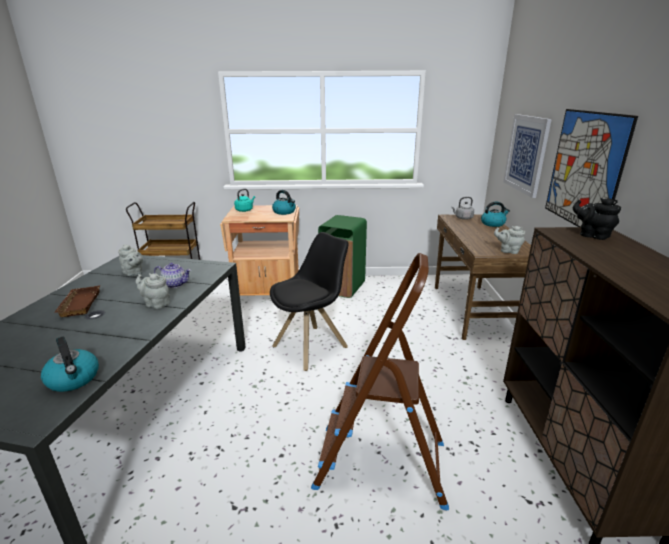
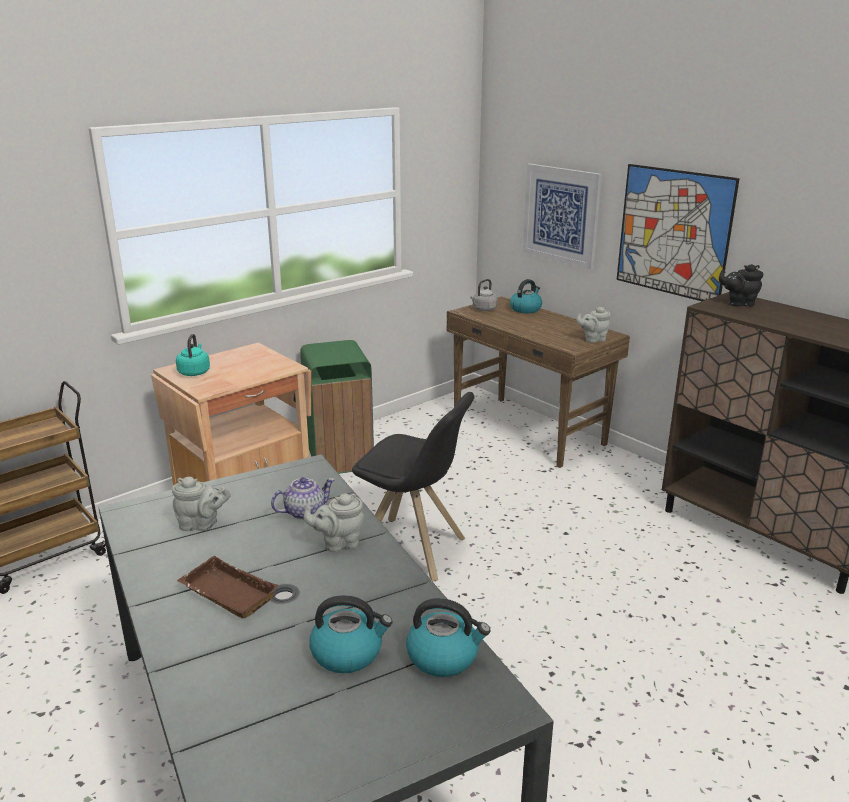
camera: 40 degrees left, 0 degrees up
black chair [270,232,348,371] -> black chair turned 105 degrees clockwise [352,392,474,581]
kettle [272,190,296,215] -> kettle moved to [309,595,393,673]
brown step ladder [311,253,449,510] -> none

